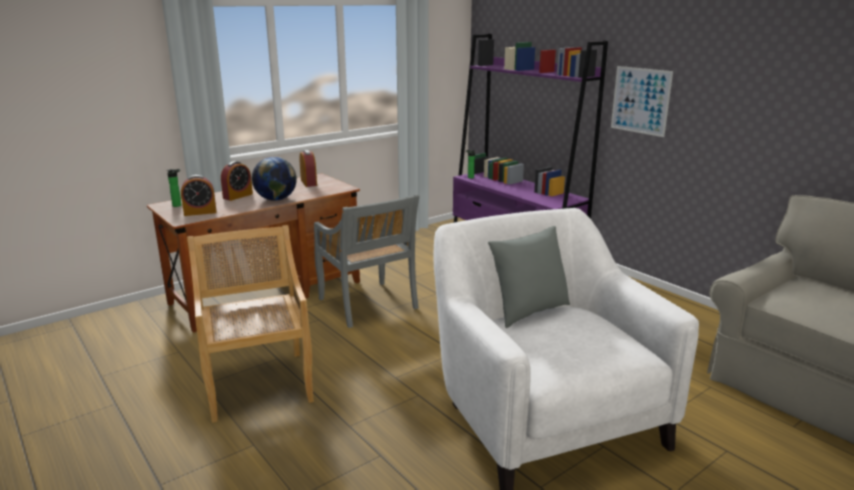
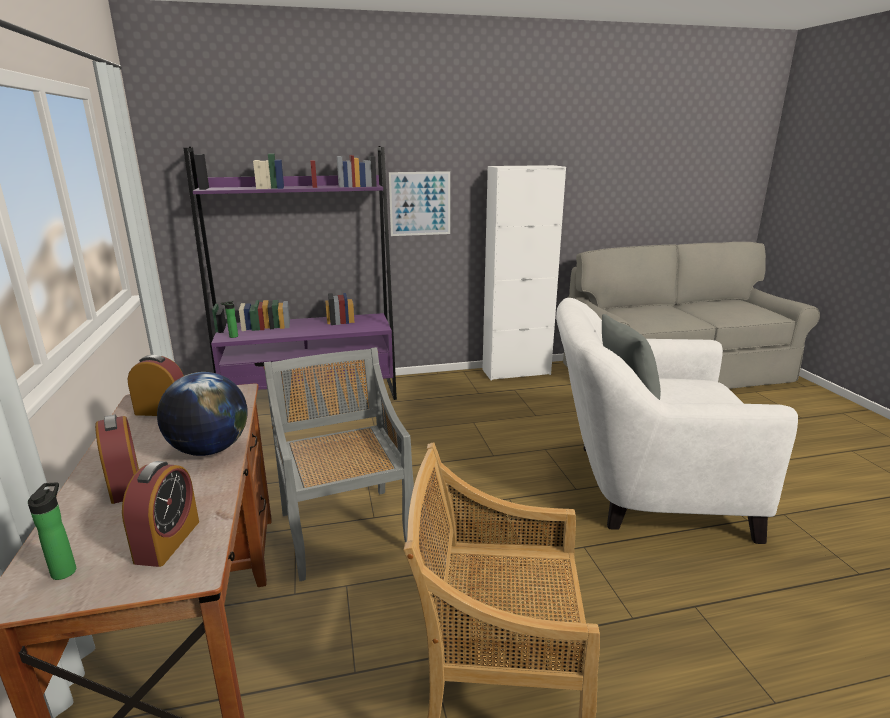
camera: 65 degrees left, 0 degrees up
grey chair [314,194,420,328] -> grey chair turned 105 degrees counterclockwise [264,347,414,581]
none -> white cabinet [483,165,566,380]

